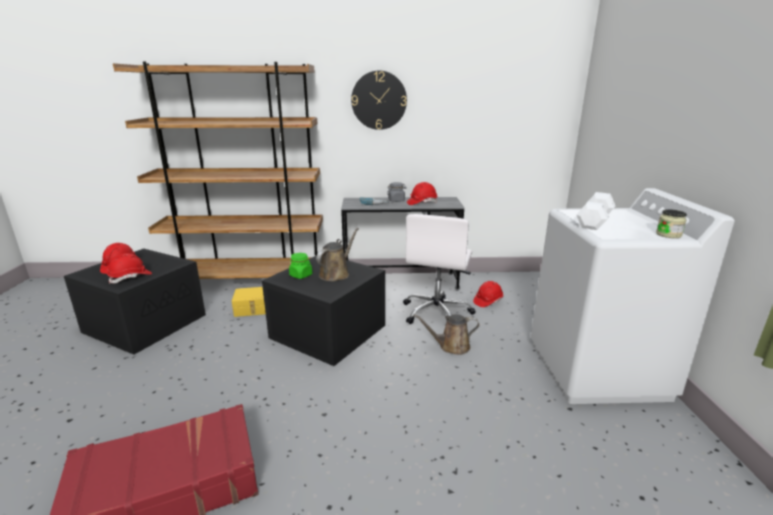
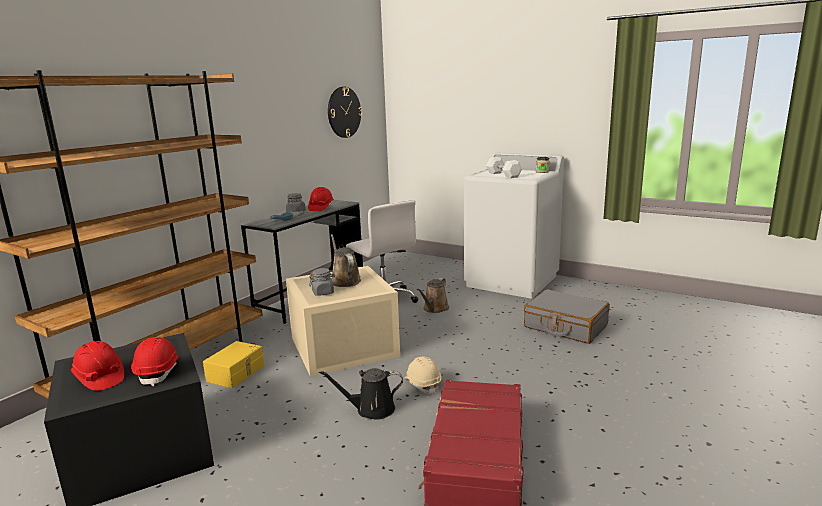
camera: 55 degrees left, 5 degrees down
black storage box [262,255,385,366] -> beige storage box [286,266,400,377]
green jar [289,253,312,279] -> grey jar [309,268,335,296]
wall clock [351,71,407,130] -> wall clock moved to [328,87,362,138]
red hard hat [473,281,503,307] -> none
none -> black watering can [319,368,403,420]
none -> beige hard hat [404,357,441,394]
none -> grey suitcase [524,289,610,344]

